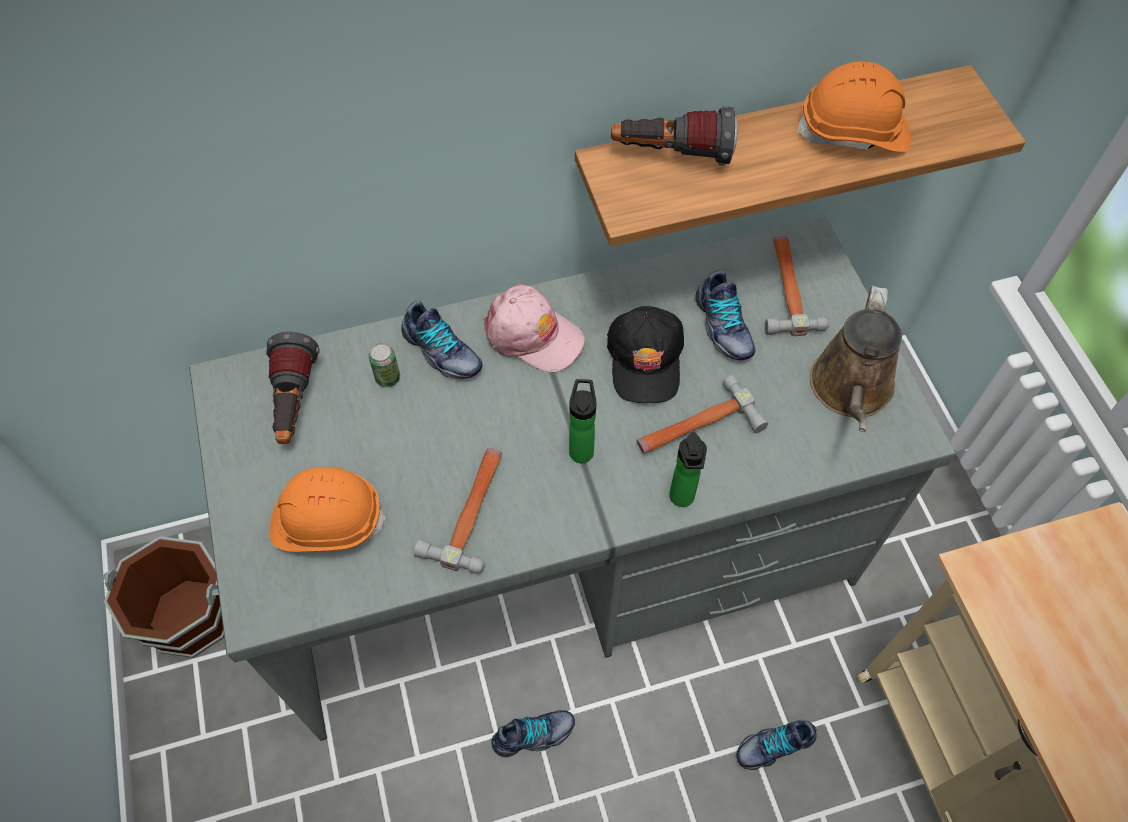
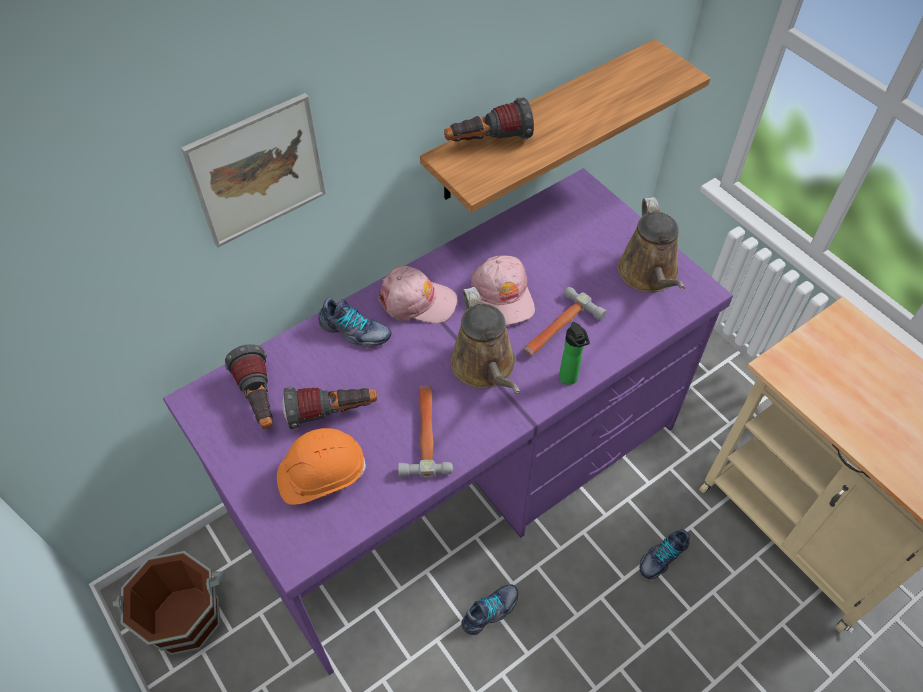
camera: 20 degrees left, 5 degrees down
grey desk [189,216,956,741] -> purple desk [163,168,733,675]
can [369,343,400,387] -> none
bottle [569,379,597,463] -> brown watering can [450,287,520,394]
black cap [607,306,684,403] -> pink cap [471,255,535,325]
shoe [695,270,755,360] -> none
hammer [765,236,829,336] -> none
orange hard hat [797,61,911,152] -> none
none -> picture [181,93,326,248]
none -> flashlight [282,387,377,429]

